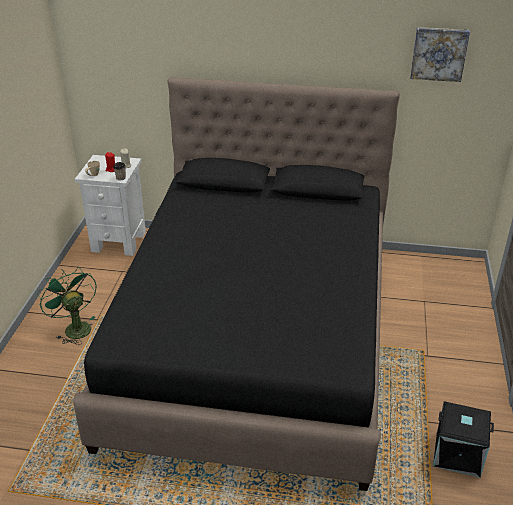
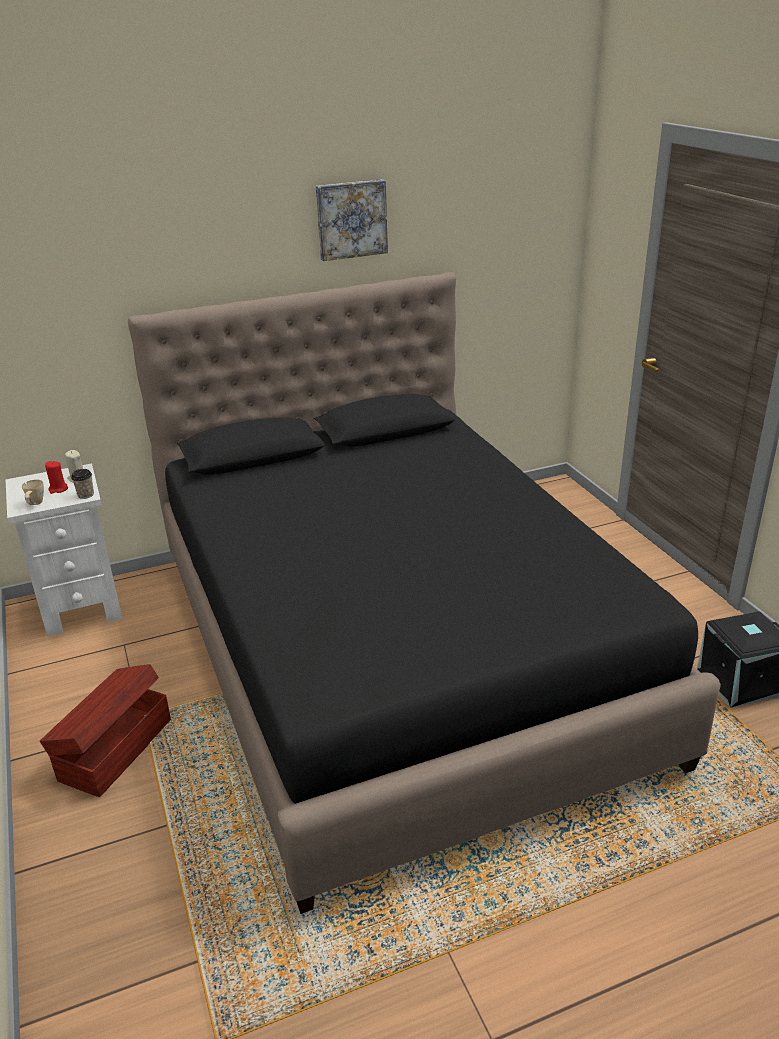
camera: 30 degrees left, 5 degrees down
green fan [37,269,97,345] -> brown storage box [40,664,171,797]
picture [410,27,470,82] -> picture moved to [316,179,388,261]

